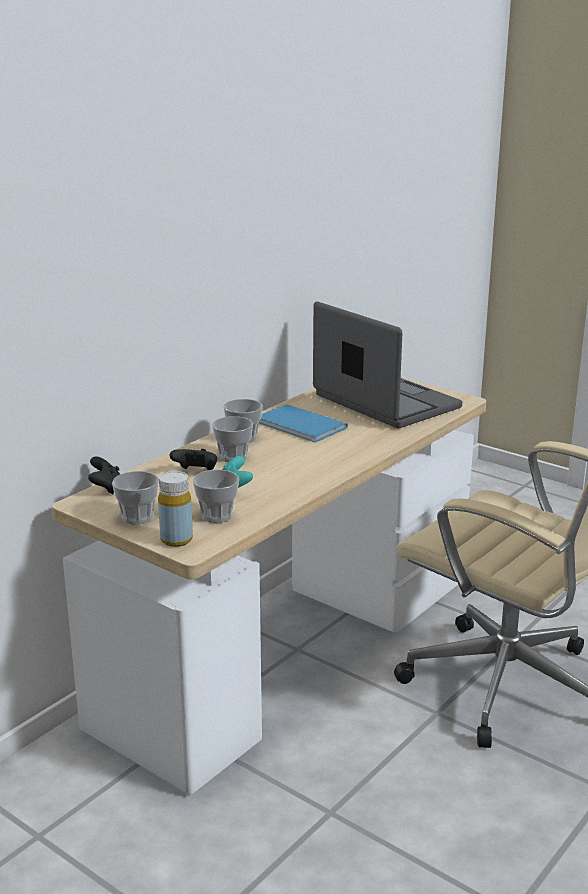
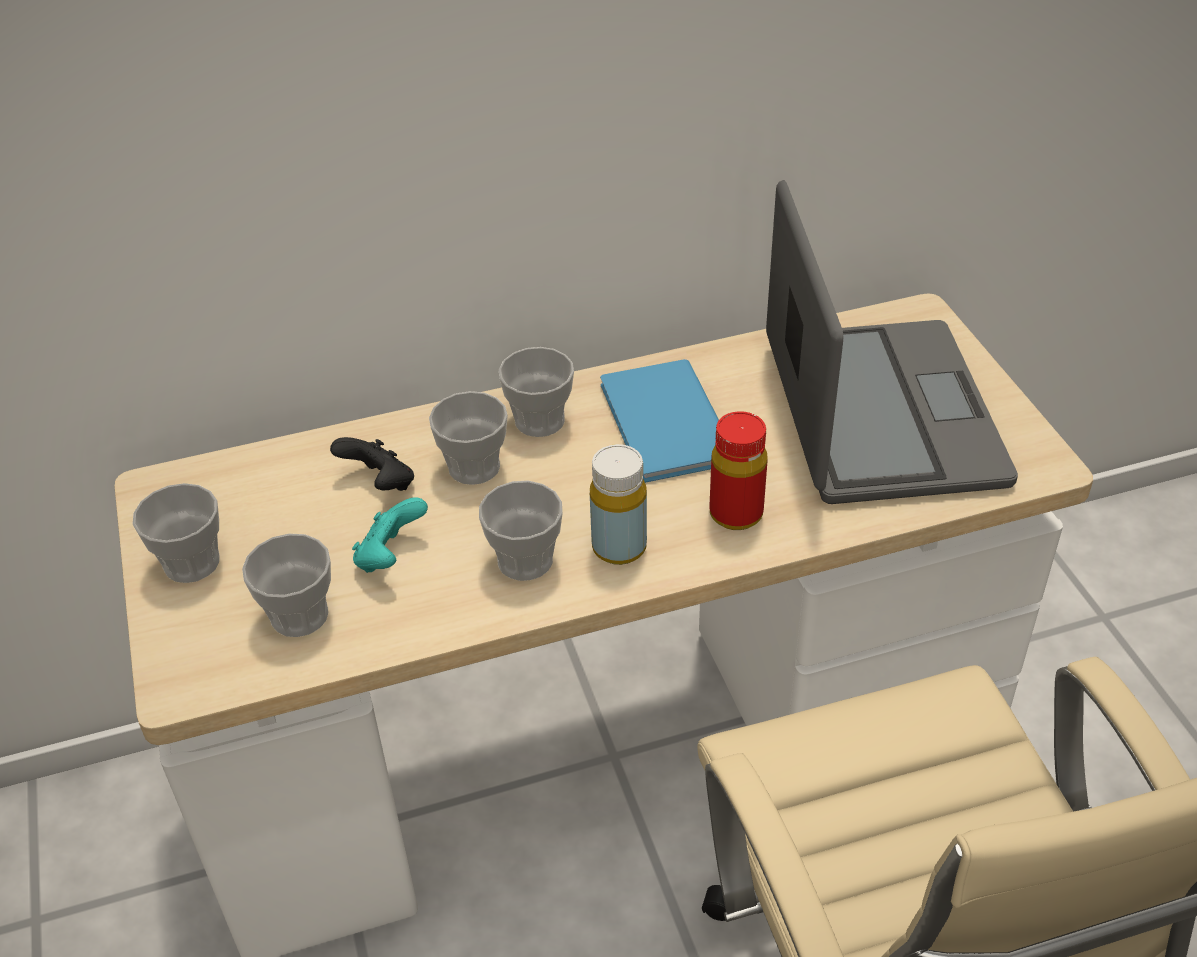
camera: 35 degrees right, 20 degrees up
black game controller [88,457,120,494] -> none
yellow bottle [158,471,193,547] -> yellow bottle moved to [590,444,647,565]
none -> cup [479,481,563,581]
none -> red bottle [710,411,767,530]

